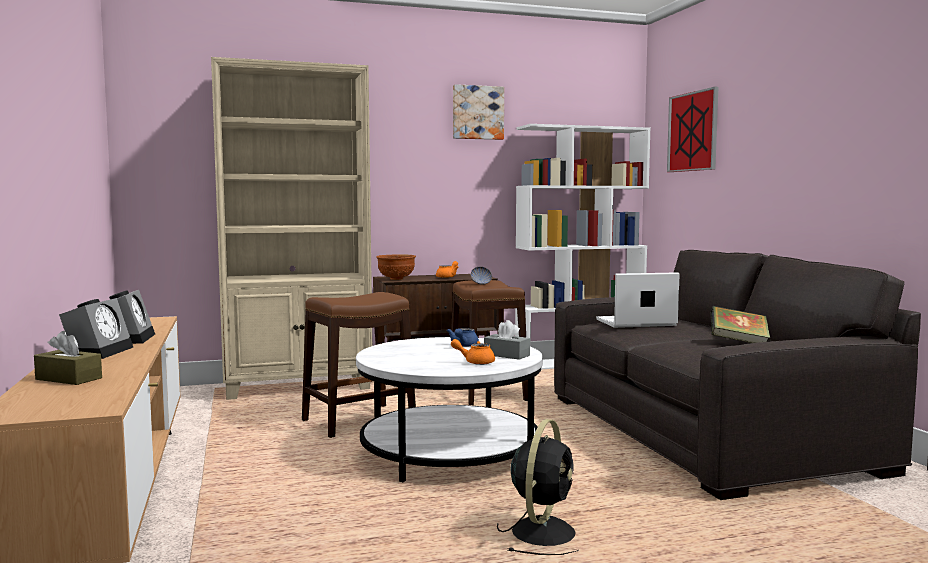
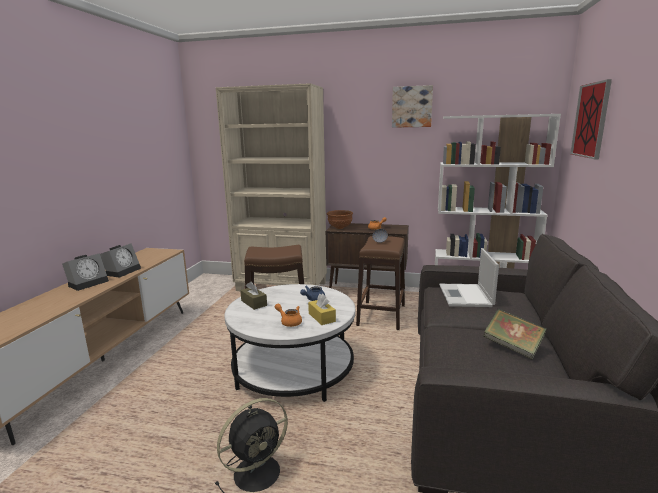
camera: 30 degrees right, 10 degrees up
brown tissue box [34,331,102,385] -> brown tissue box moved to [240,281,267,310]
grey tissue box [484,320,530,360] -> yellow tissue box [308,294,336,325]
laptop [596,272,680,328] -> laptop turned 105 degrees counterclockwise [439,248,499,307]

